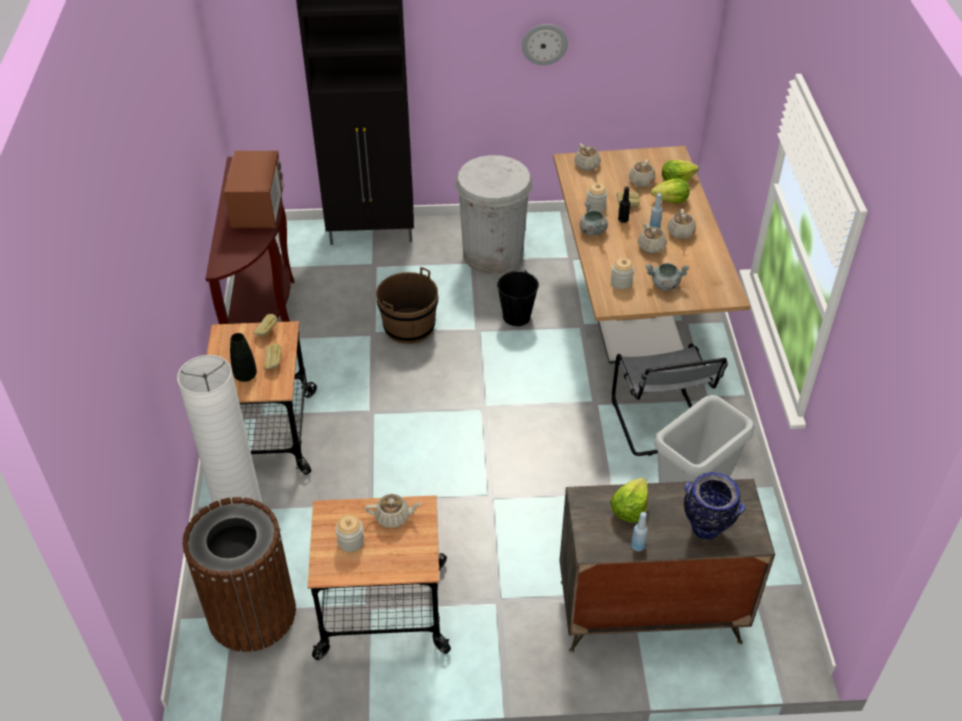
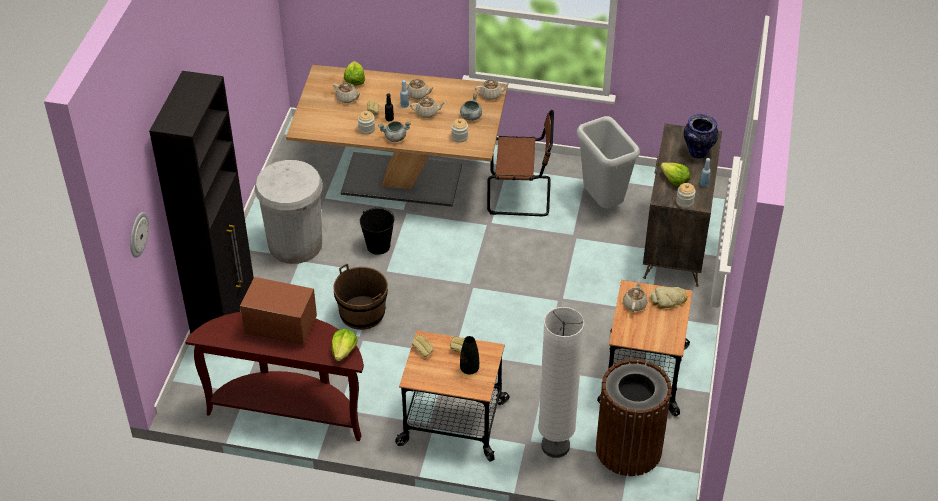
camera: 75 degrees left, 0 degrees up
jar [335,515,364,552] -> jar moved to [676,183,696,208]
wall clock [522,24,568,65] -> wall clock moved to [130,212,149,258]
beige teapot [574,143,601,171] -> beige teapot moved to [475,79,510,100]
grey chair [612,344,728,456] -> brown chair [487,110,554,216]
lettuce [651,178,690,203] -> lettuce moved to [331,329,358,361]
none -> bread [651,287,688,309]

